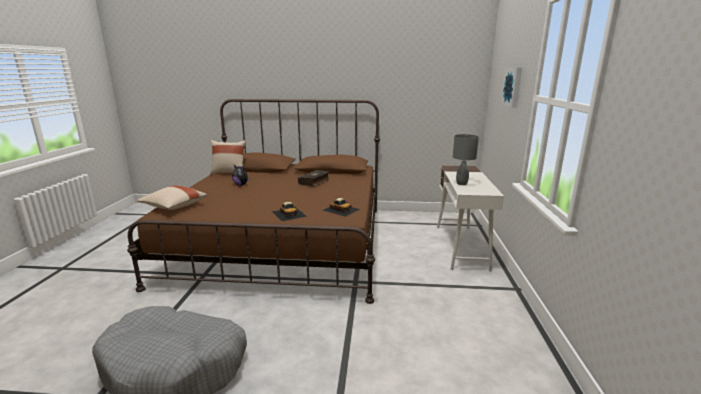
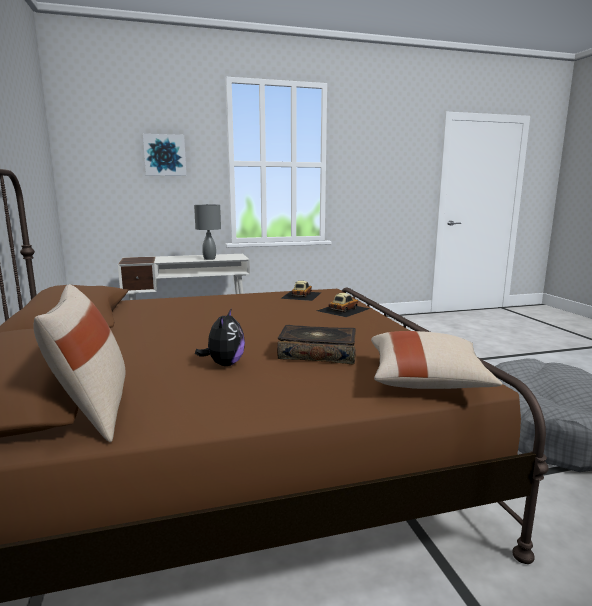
camera: 110 degrees left, 5 degrees down
book [298,170,330,187] -> book moved to [277,325,356,364]

